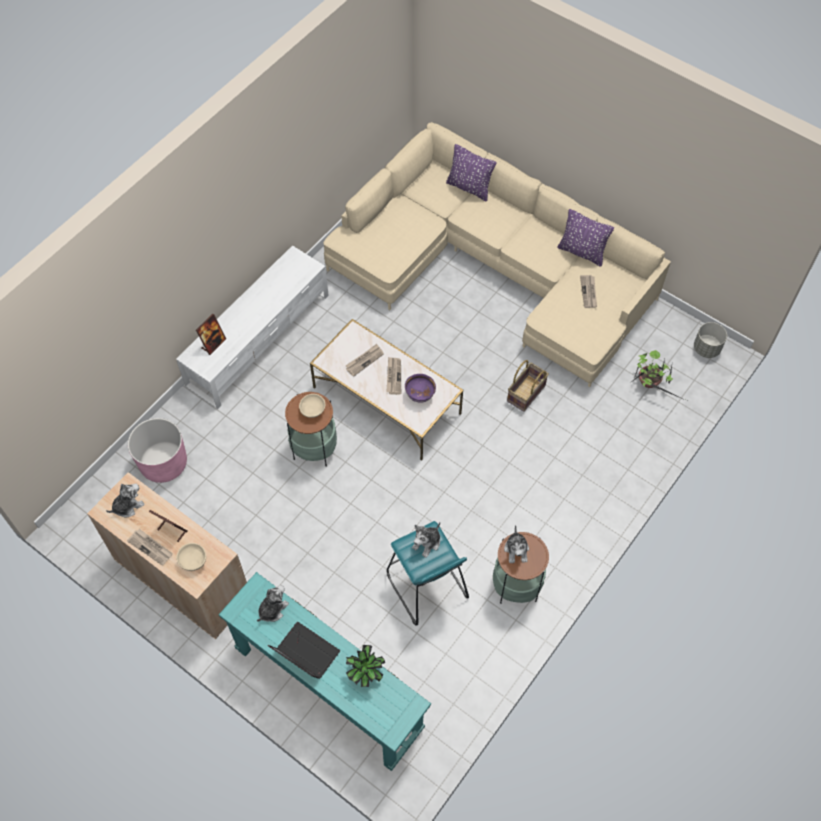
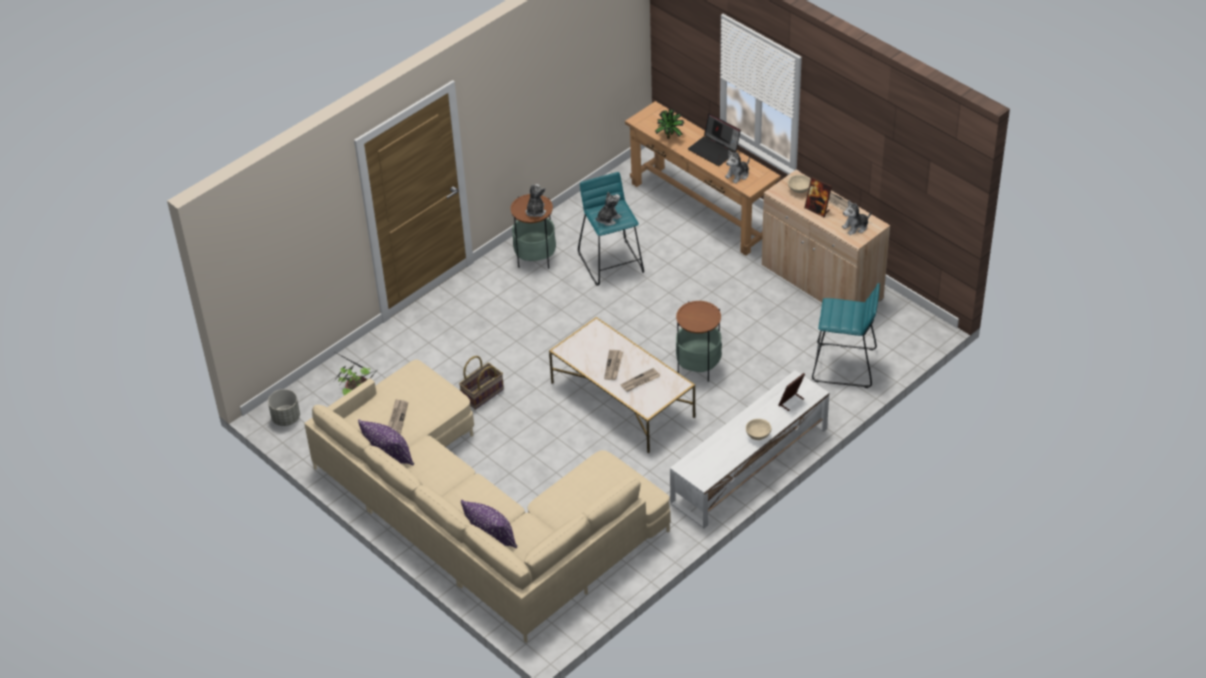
camera: 170 degrees left, 15 degrees down
pink planter [128,418,187,483] -> turquoise stool [812,283,880,388]
turquoise console table [219,572,431,771] -> brown console table [625,101,781,256]
beige bowl [299,394,325,418] -> beige bowl moved to [746,419,771,440]
purple bowl [405,374,436,403] -> none

